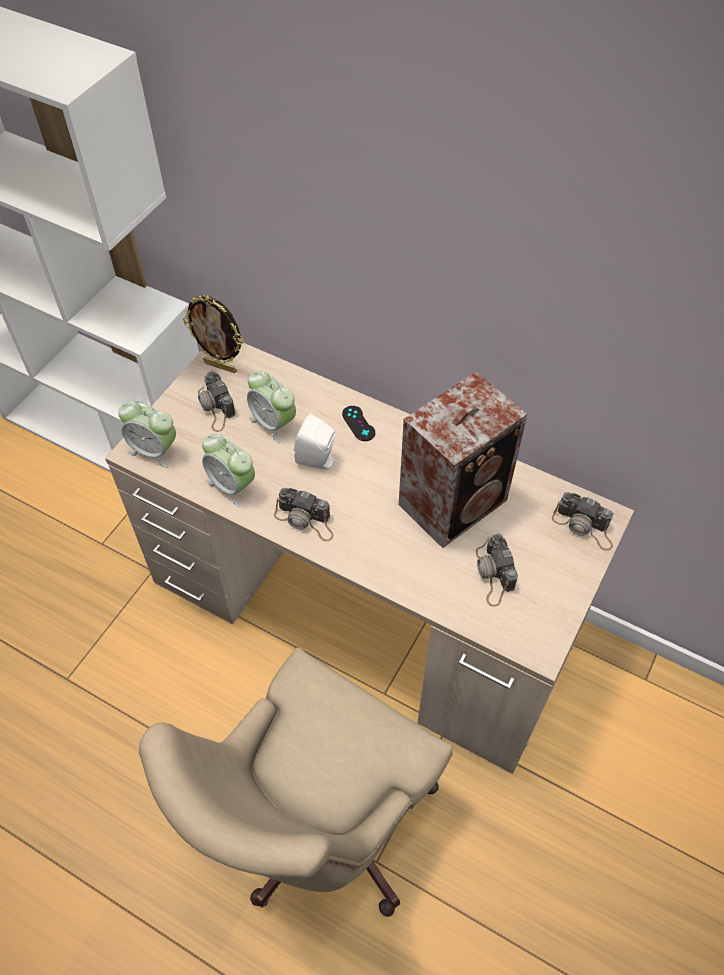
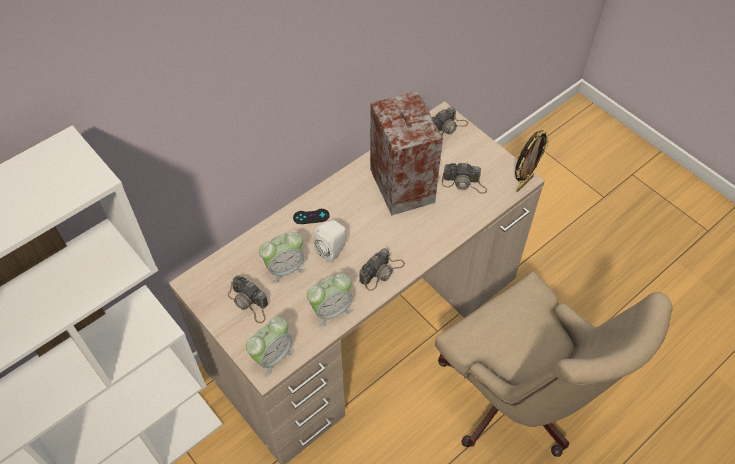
camera: 70 degrees left, 0 degrees up
picture frame [183,295,243,373] -> picture frame moved to [515,130,549,192]
camera [198,371,236,432] -> camera turned 45 degrees clockwise [228,275,268,323]

